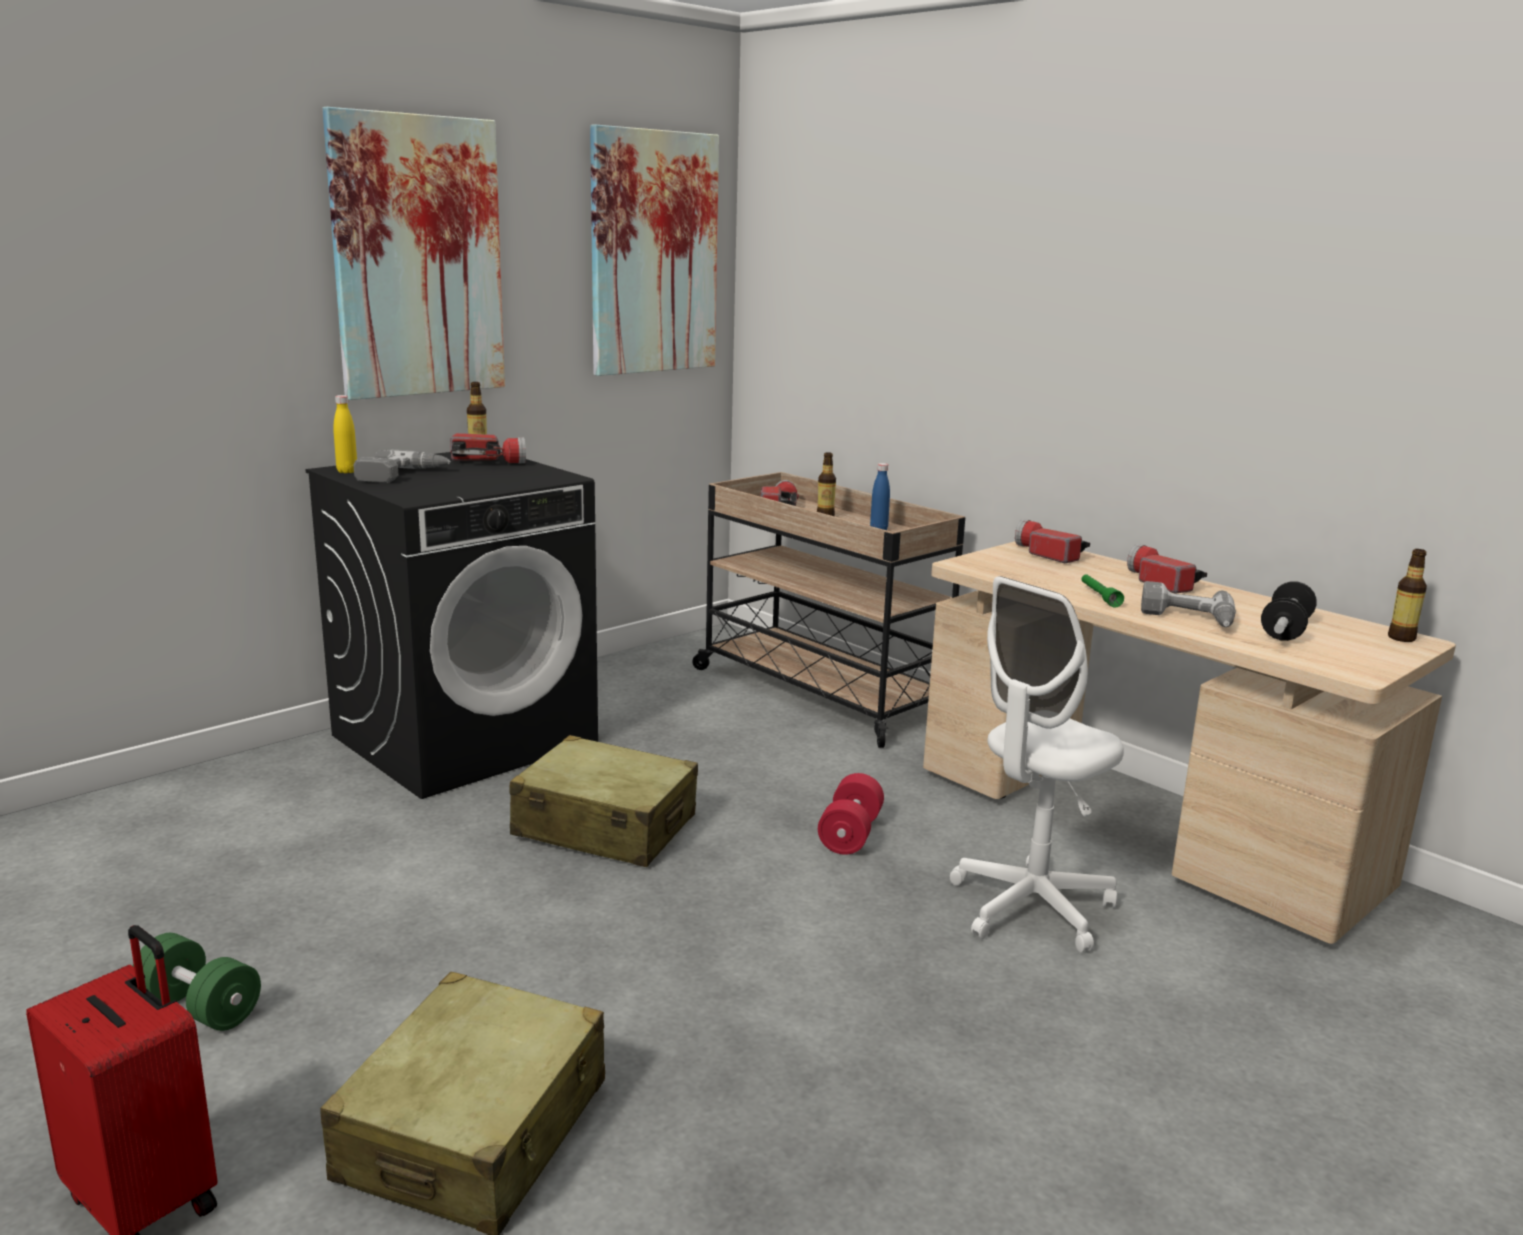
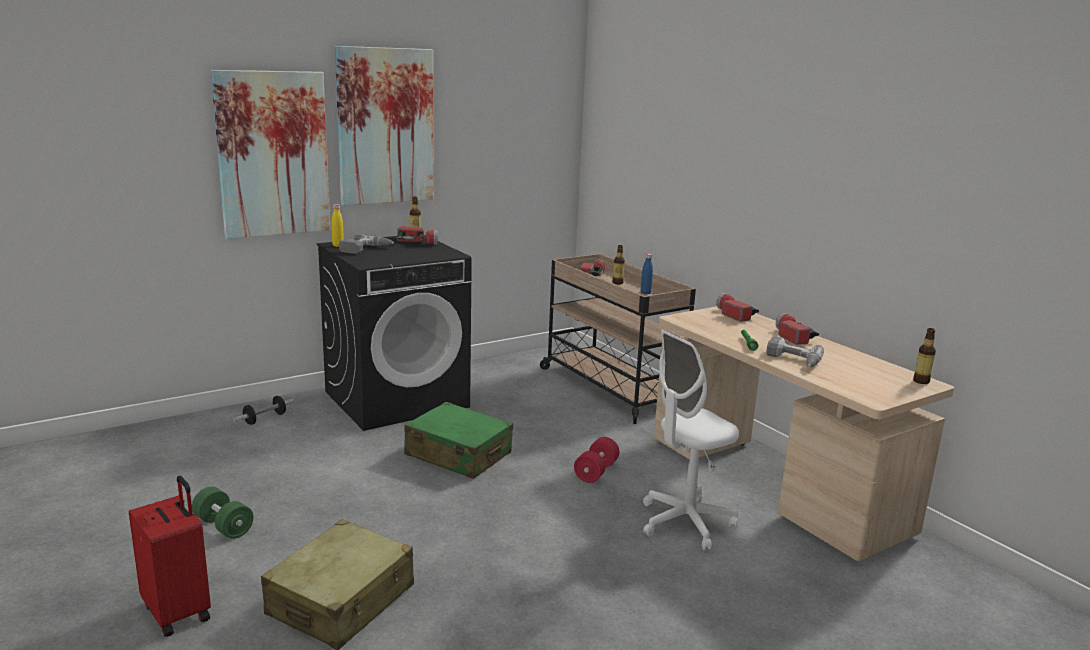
camera: 10 degrees right, 0 degrees up
beige suitcase [510,735,698,867] -> green suitcase [404,402,513,479]
picture [590,124,719,376] -> picture moved to [211,70,330,239]
dumbbell [1261,581,1317,641] -> dumbbell moved to [234,396,294,425]

